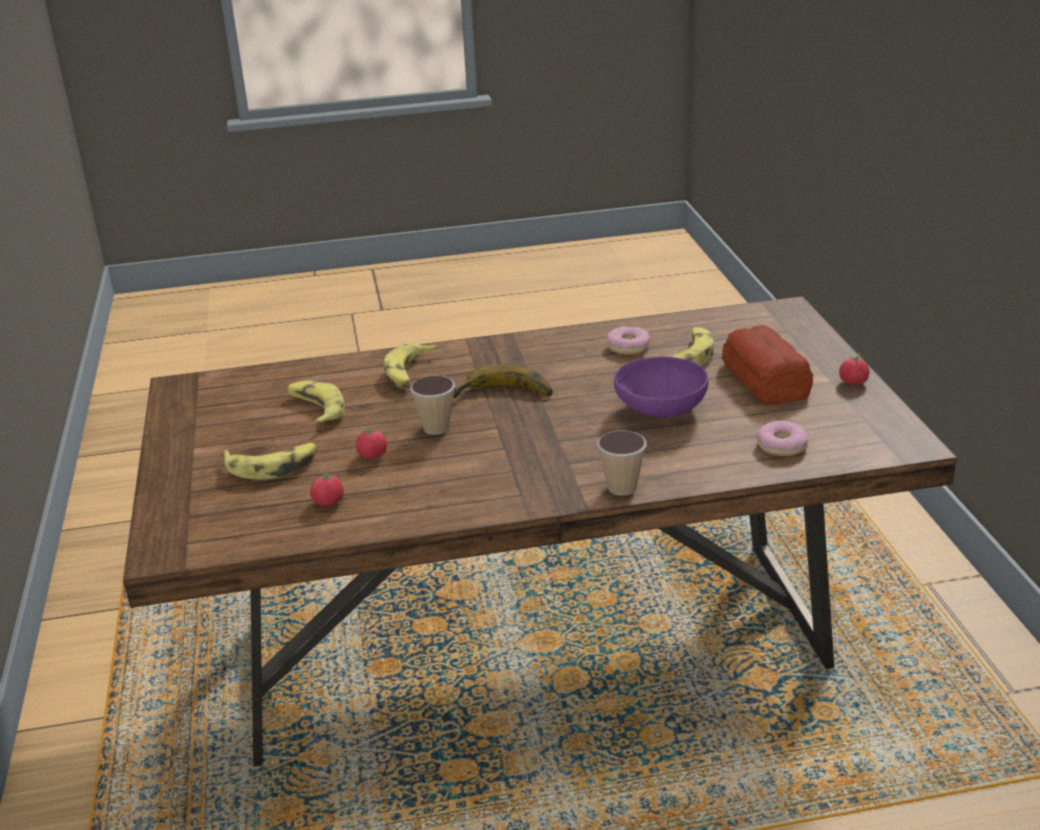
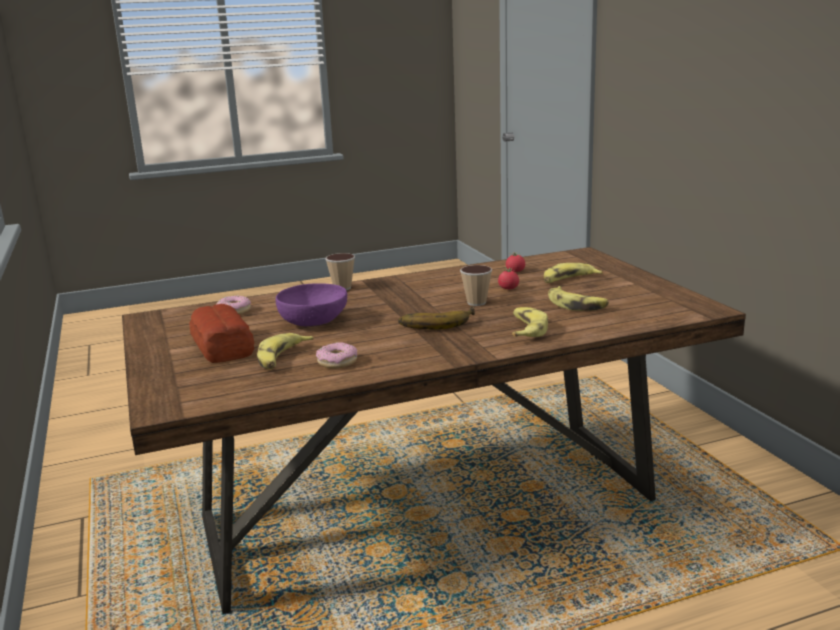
camera: 170 degrees right, 10 degrees down
tomato [839,353,869,385] -> none

